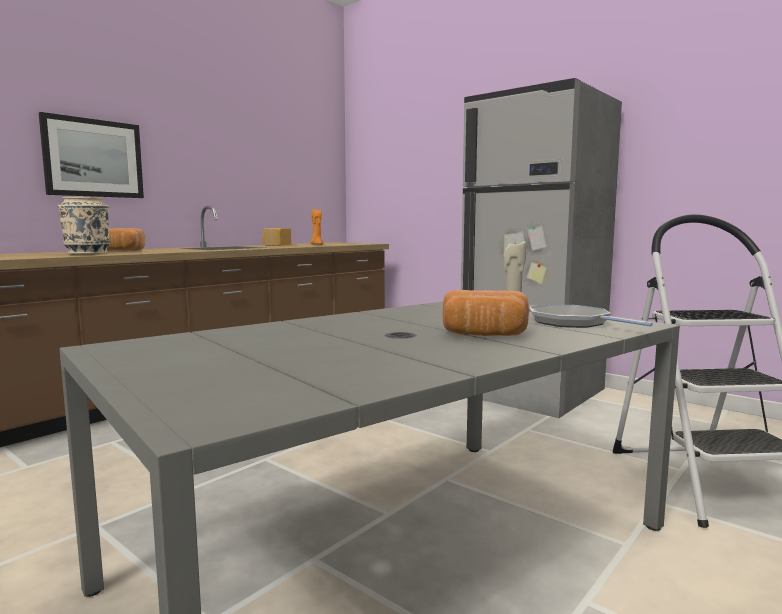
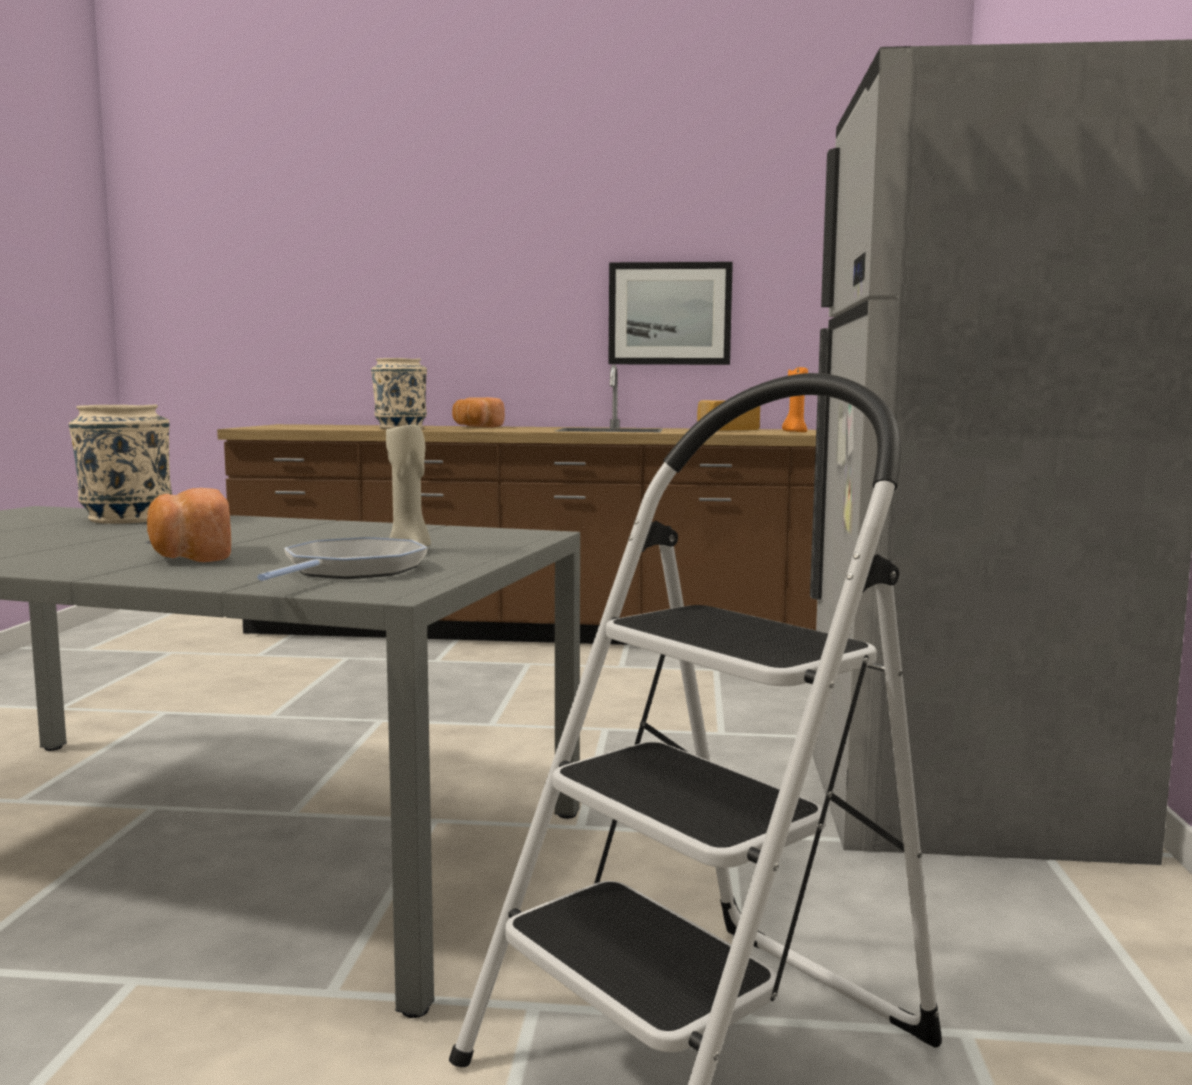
camera: 55 degrees right, 0 degrees up
picture [39,112,144,198] -> picture moved to [608,262,733,365]
none -> beige vase [69,404,172,524]

